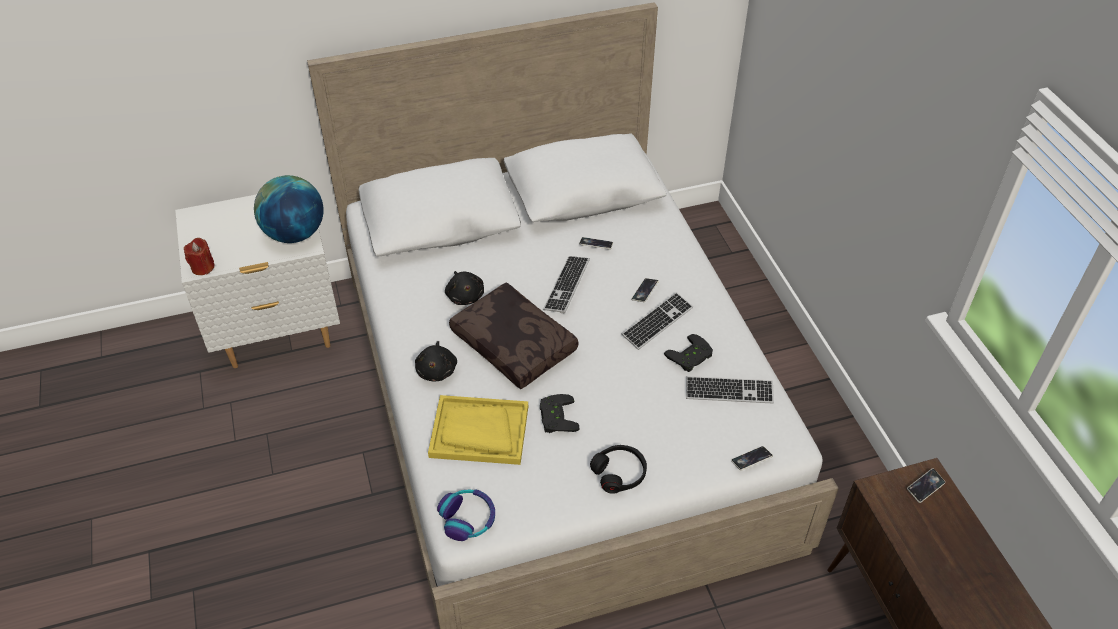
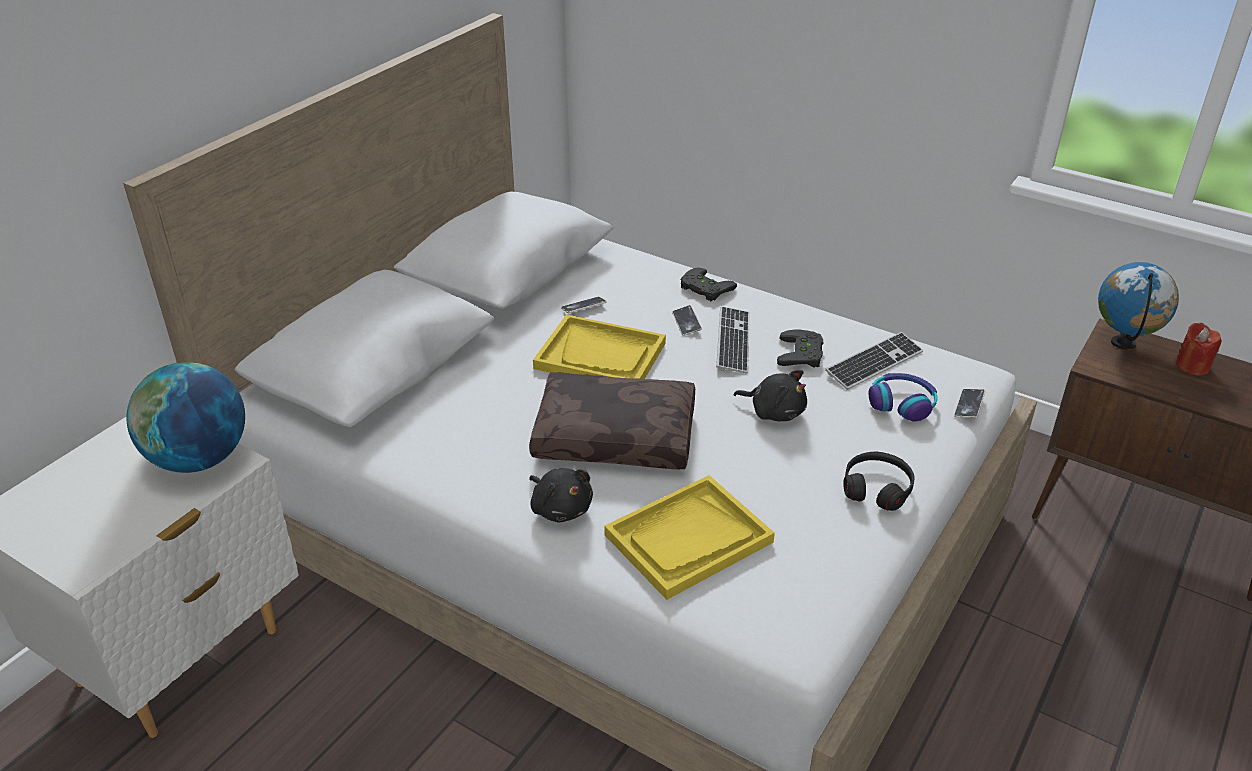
camera: 40 degrees left, 10 degrees down
red candle [184,238,215,275] -> red candle moved to [1176,323,1222,376]
headphones [437,489,495,541] -> headphones moved to [869,373,937,422]
black plush toy [445,271,484,305] -> black plush toy moved to [734,370,807,421]
black game controller [540,394,579,433] -> black game controller moved to [681,267,737,301]
keyboard [543,256,590,314] -> yellow tray [533,314,666,379]
phone [907,468,945,503] -> globe [1098,262,1179,350]

